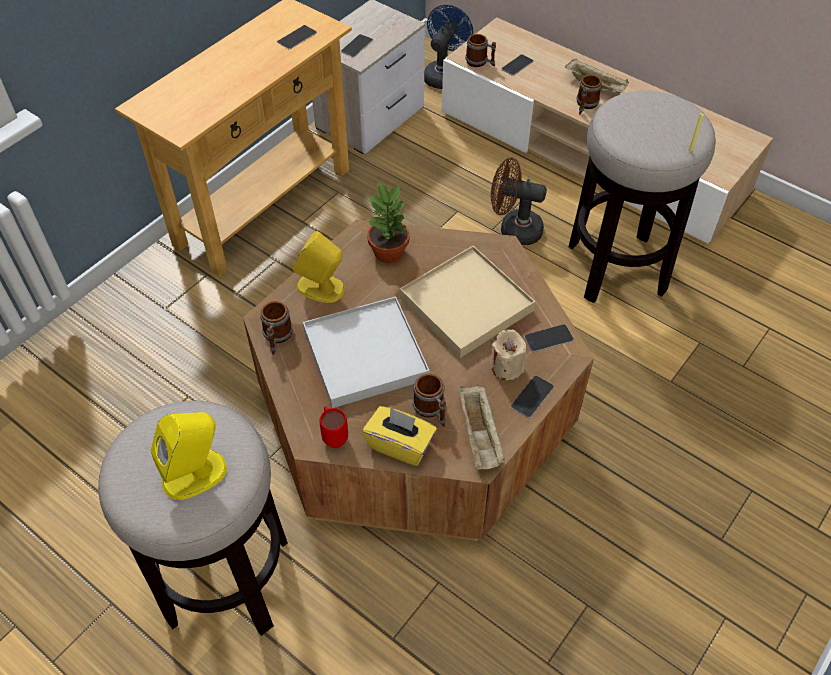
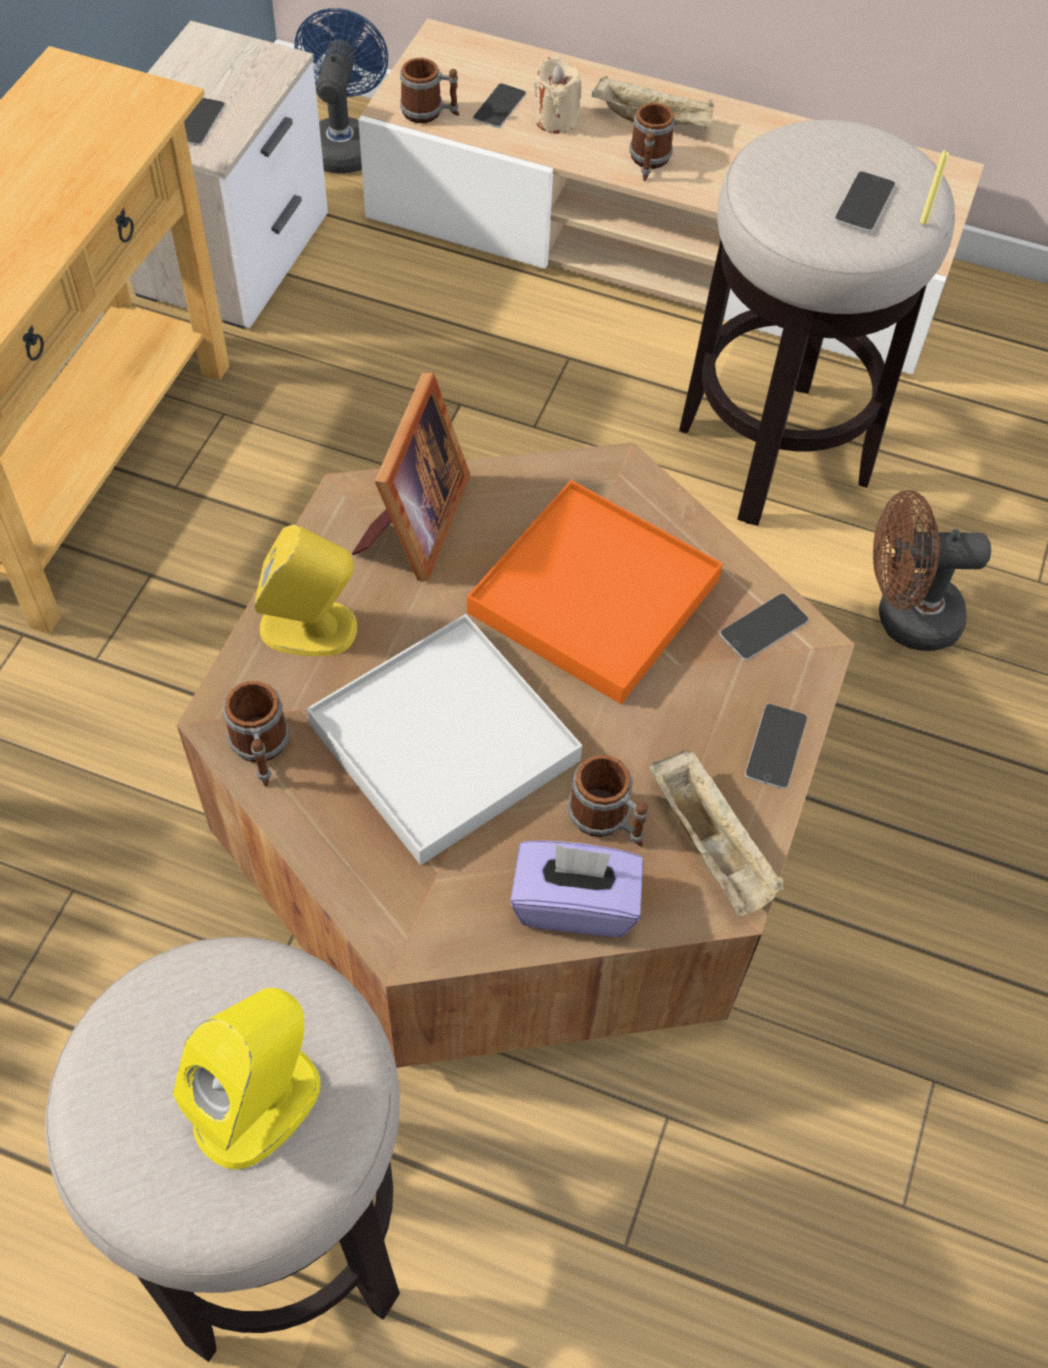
camera: 20 degrees left, 5 degrees up
phone [277,25,317,49] -> phone moved to [834,171,895,232]
red mug [320,406,348,448] -> none
yellow tissue box [362,406,437,466] -> purple tissue box [510,840,643,937]
potted plant [366,182,410,263] -> picture frame [352,372,470,581]
beige tray [400,246,535,358] -> orange tray [467,480,723,704]
brown fan [491,158,547,245] -> brown fan moved to [873,490,991,651]
beige candle [491,330,526,380] -> beige candle moved to [534,56,582,134]

